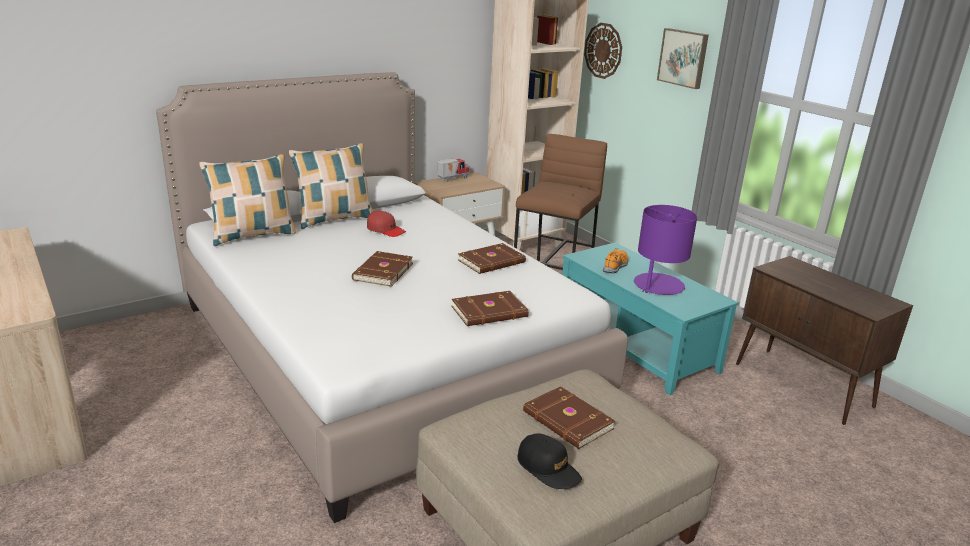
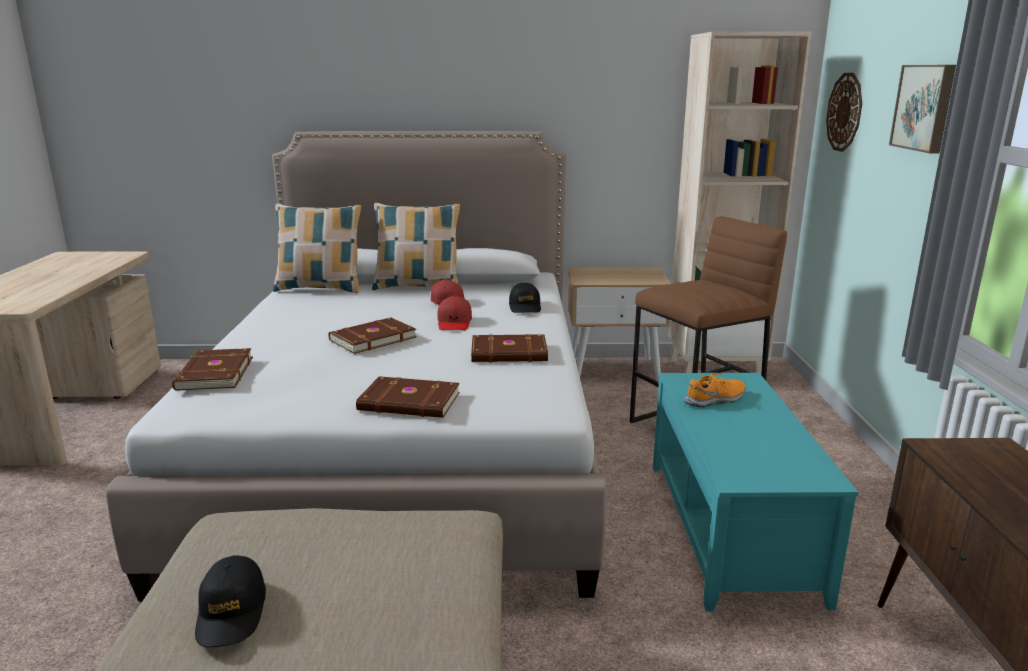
camera: 35 degrees right, 5 degrees down
toy truck [437,158,469,182] -> none
brown book [523,386,615,449] -> brown book moved to [172,348,253,391]
purple table lamp [634,205,697,295] -> none
none -> red cap [438,295,472,330]
none -> black cap [509,282,541,313]

